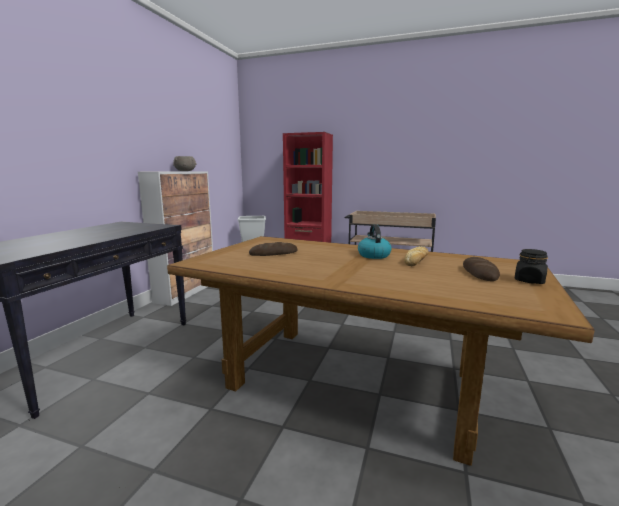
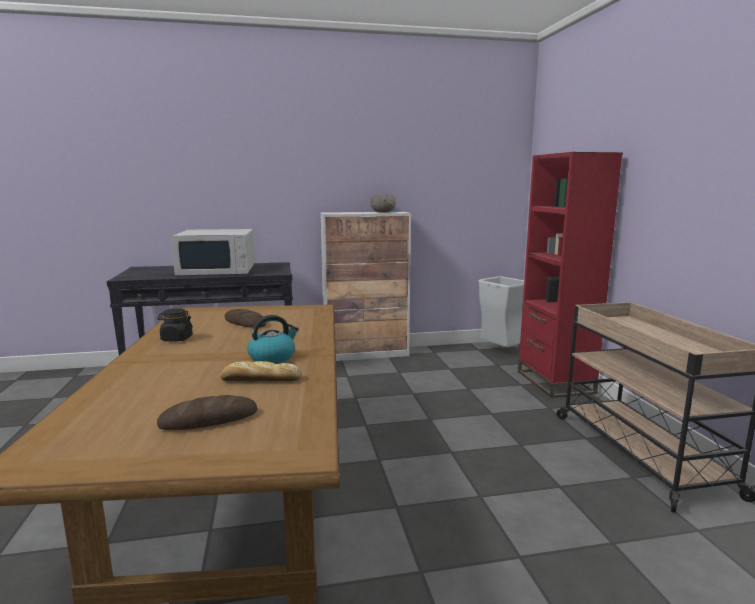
camera: 60 degrees right, 0 degrees up
black jar [514,249,548,284] -> black jar moved to [158,308,193,342]
none -> white microwave [171,229,255,275]

